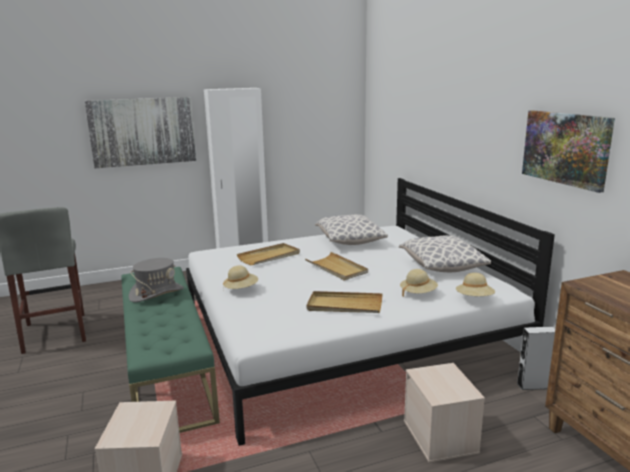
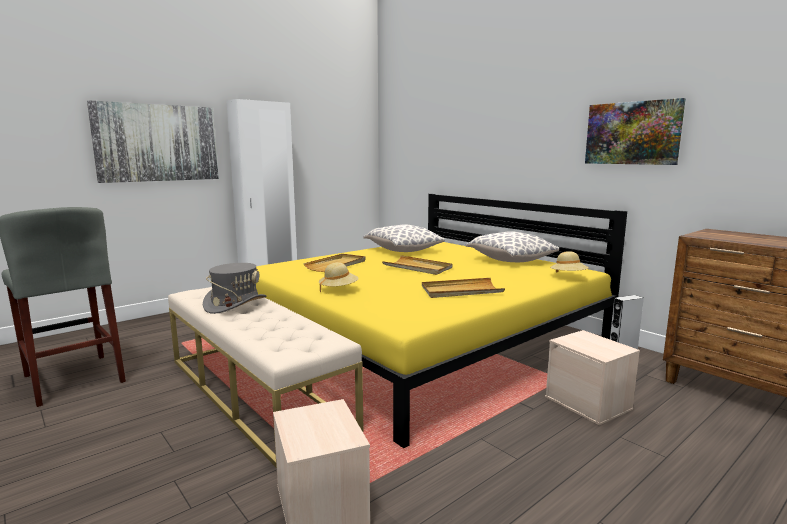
camera: 20 degrees left, 5 degrees down
green bench [121,267,220,433] -> beige bench [168,287,364,468]
white bed [186,178,555,446] -> yellow bed [256,194,627,448]
beige hat [400,269,438,296] -> none

